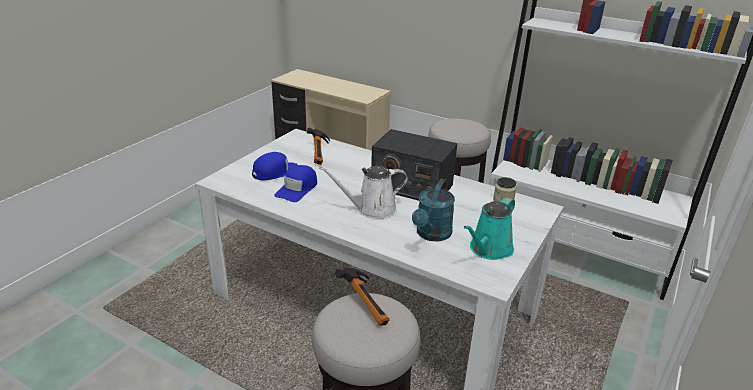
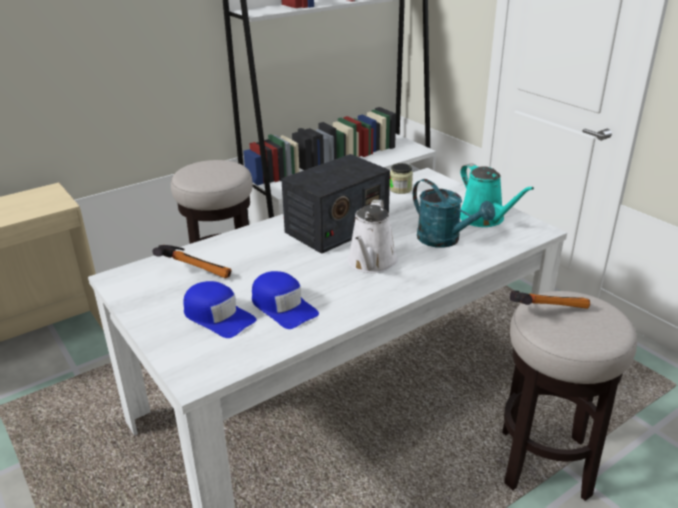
camera: 65 degrees left, 0 degrees up
blue cap [252,152,298,180] -> blue cap turned 135 degrees clockwise [183,281,256,338]

